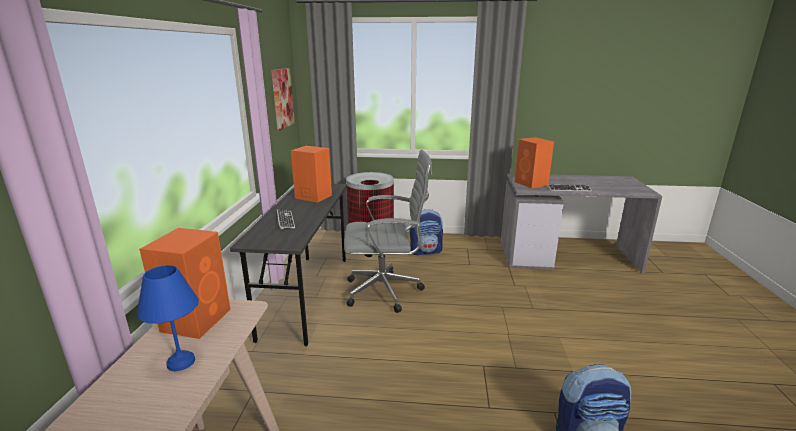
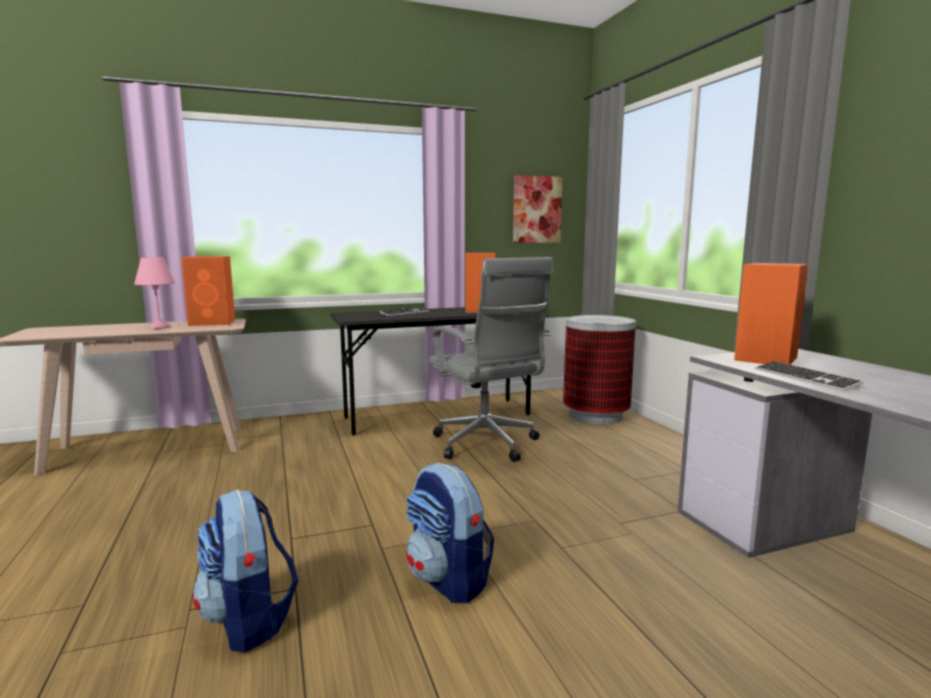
camera: 65 degrees right, 10 degrees down
blue table lamp [137,265,199,371] -> pink table lamp [134,257,175,329]
backpack [410,209,443,255] -> backpack moved to [406,463,494,603]

